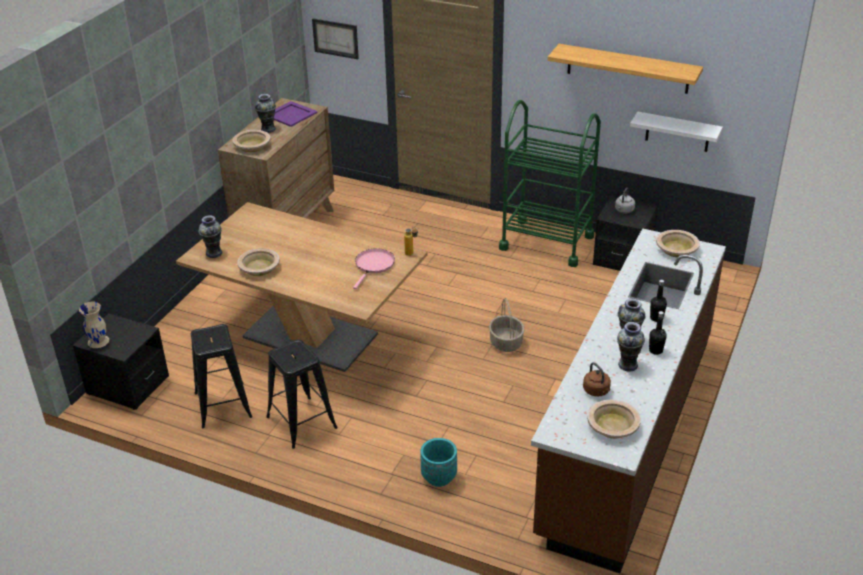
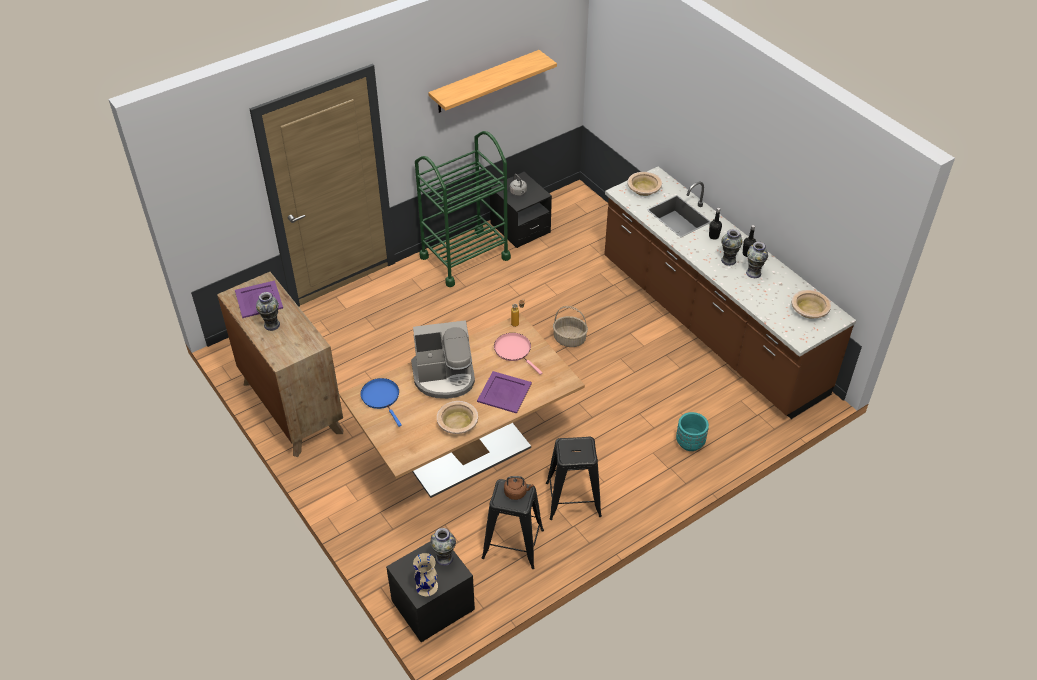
camera: 60 degrees left, 10 degrees up
vase [198,215,222,258] -> vase moved to [430,528,456,566]
beige bowl [233,130,270,152] -> none
picture [312,19,359,59] -> none
brown kettle [583,362,611,397] -> brown kettle moved to [504,476,533,500]
white shelf [630,112,723,152] -> none
none -> blue frying pan [360,378,402,427]
none -> coffee machine [411,320,475,399]
none -> purple tray [477,371,532,414]

